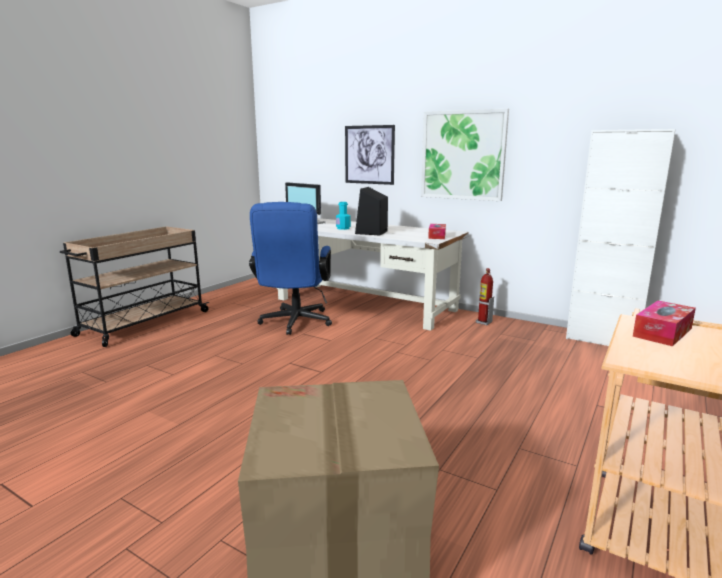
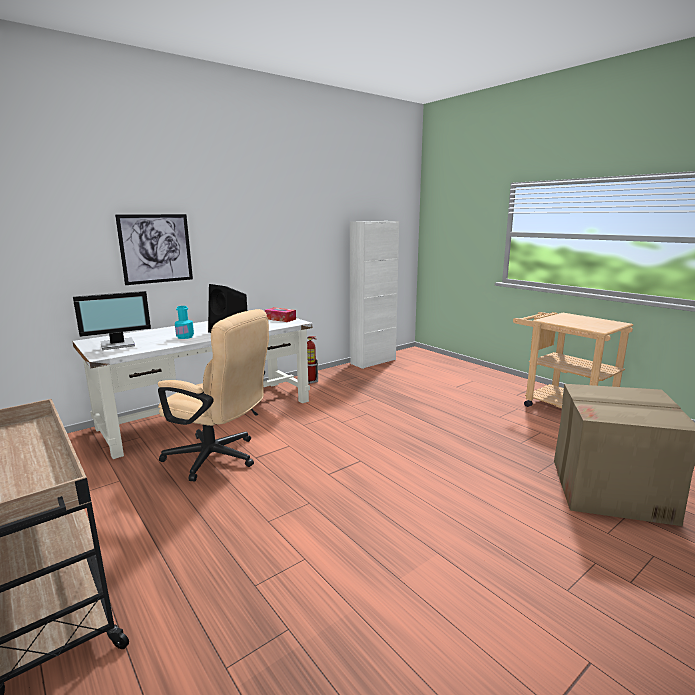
camera: 70 degrees left, 0 degrees up
blue office chair [249,202,332,335] -> beige office chair [158,309,269,481]
picture [421,109,509,201] -> none
tissue box [633,300,696,346] -> none

